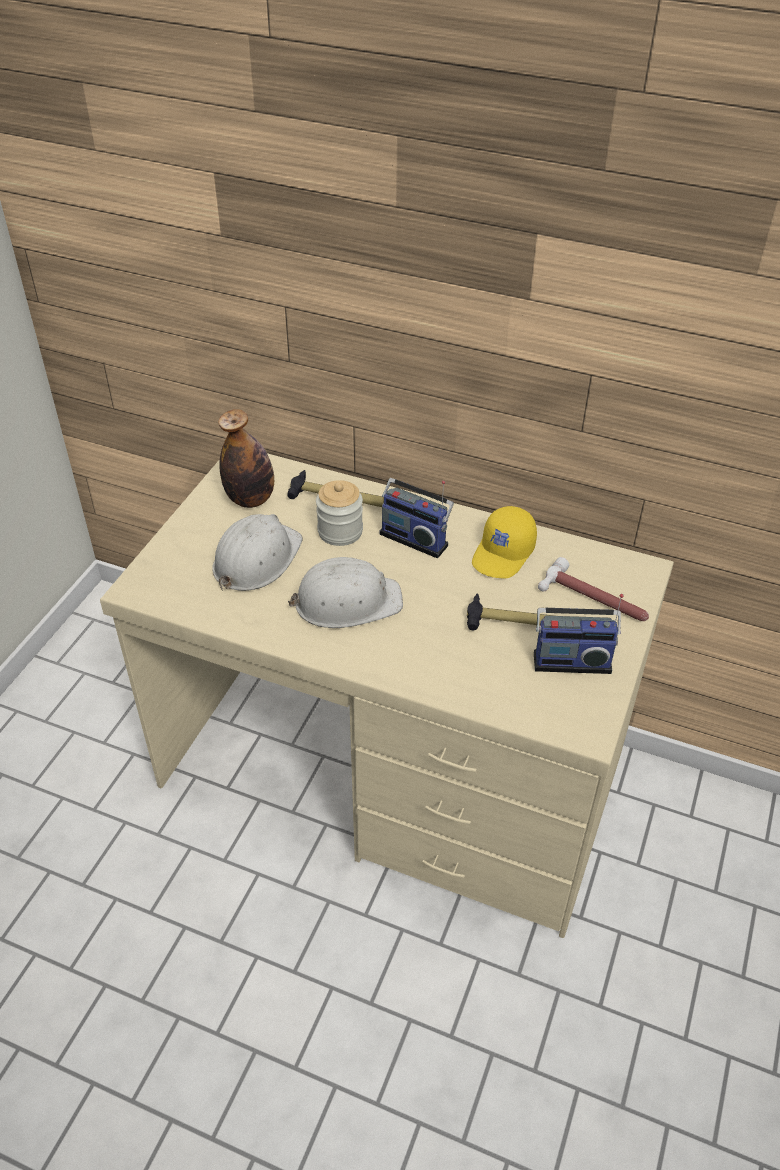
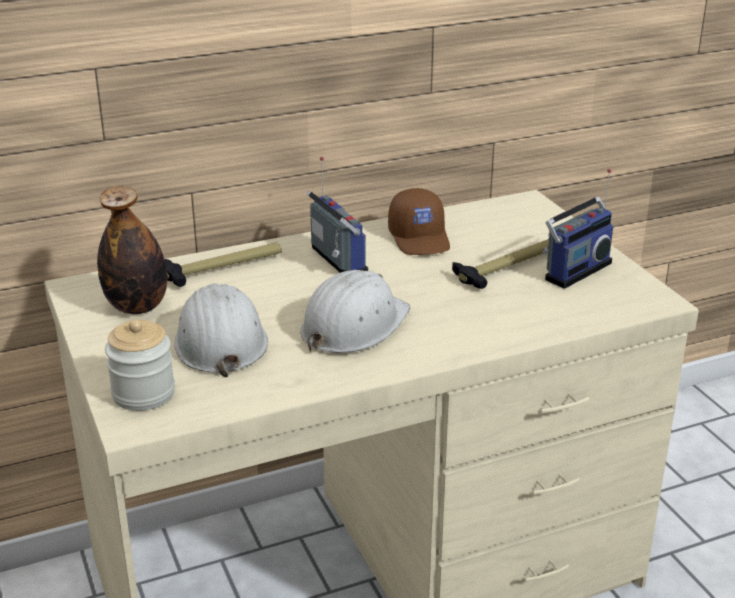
camera: 45 degrees left, 15 degrees down
jar [316,480,363,546] -> jar moved to [105,319,175,411]
radio [380,478,454,558] -> radio turned 105 degrees counterclockwise [306,157,368,273]
yellow cap [472,506,537,579] -> brown cap [388,188,450,255]
hammer [538,557,649,621] -> none

